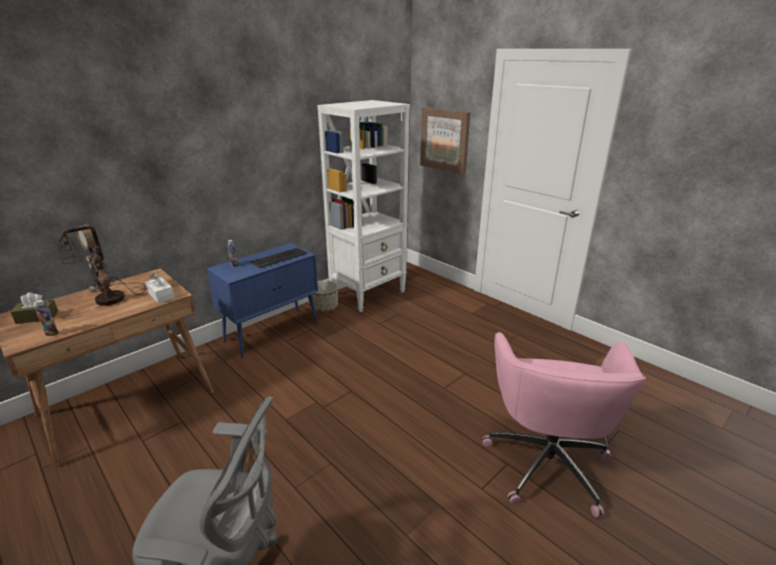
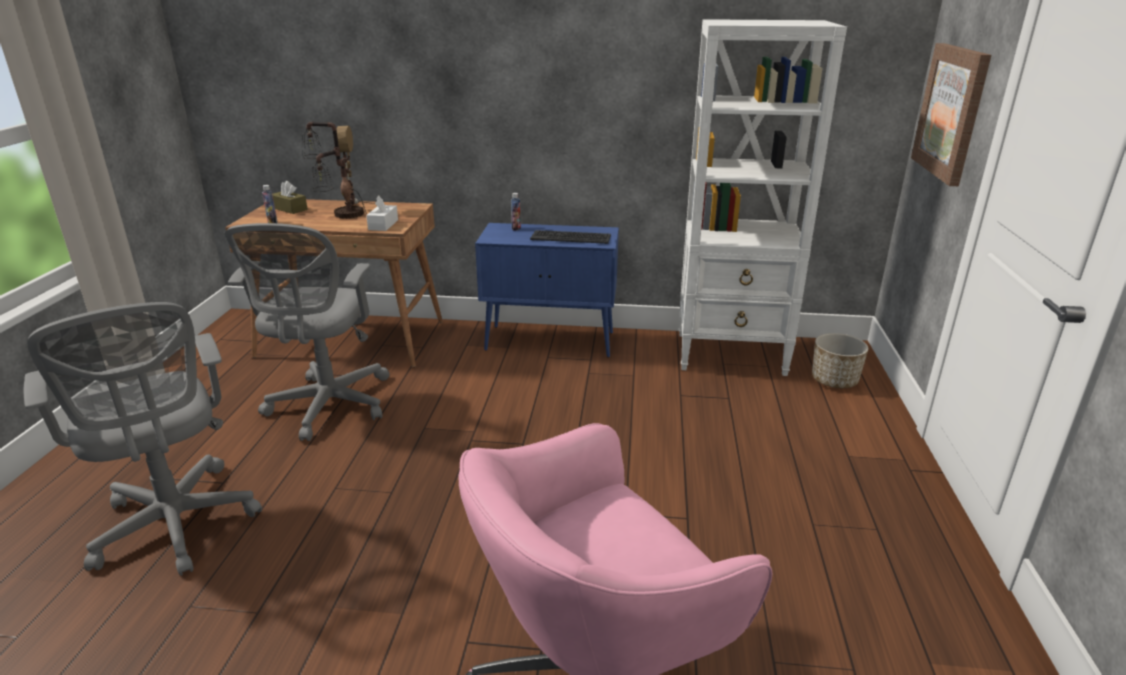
camera: 50 degrees right, 0 degrees up
planter [312,280,338,312] -> planter moved to [812,333,868,388]
none -> grey office chair [224,223,390,441]

